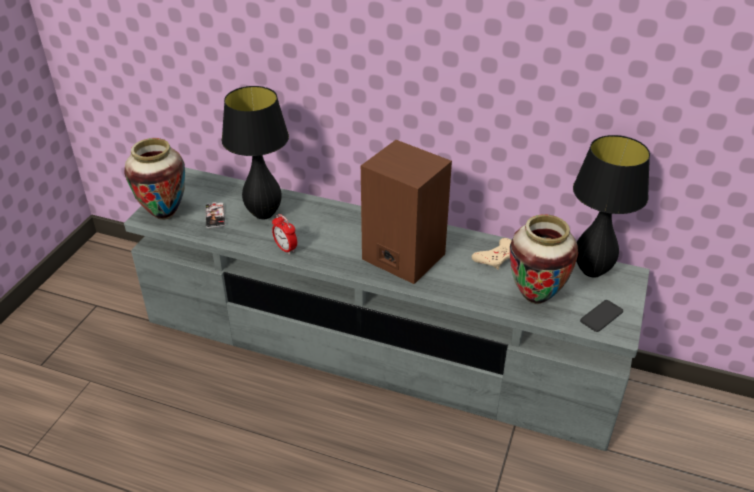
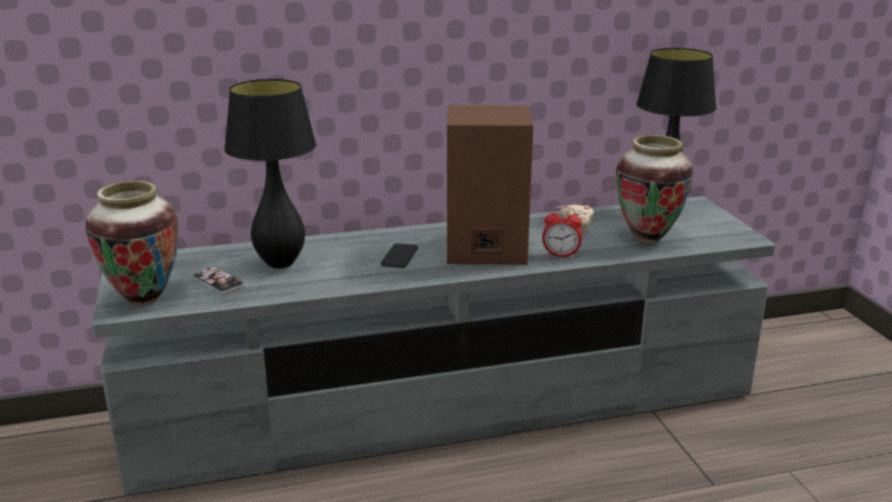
camera: 35 degrees left, 15 degrees down
alarm clock [272,214,297,255] -> alarm clock moved to [542,206,582,258]
phone [580,300,623,332] -> phone moved to [381,243,418,268]

